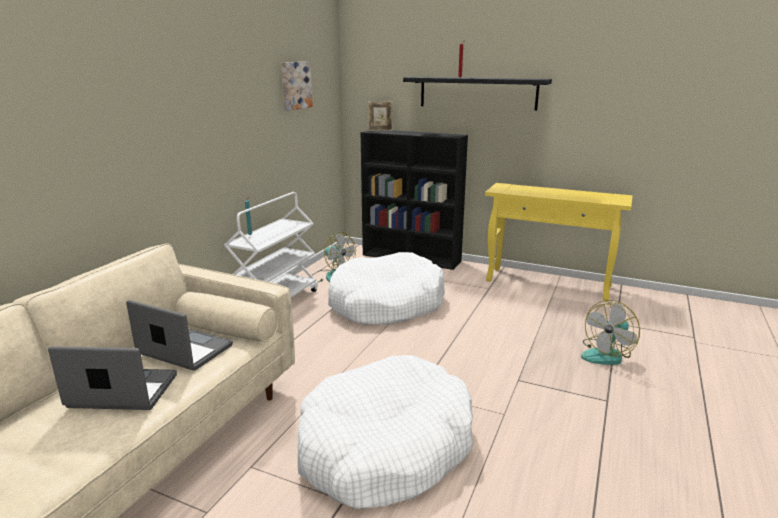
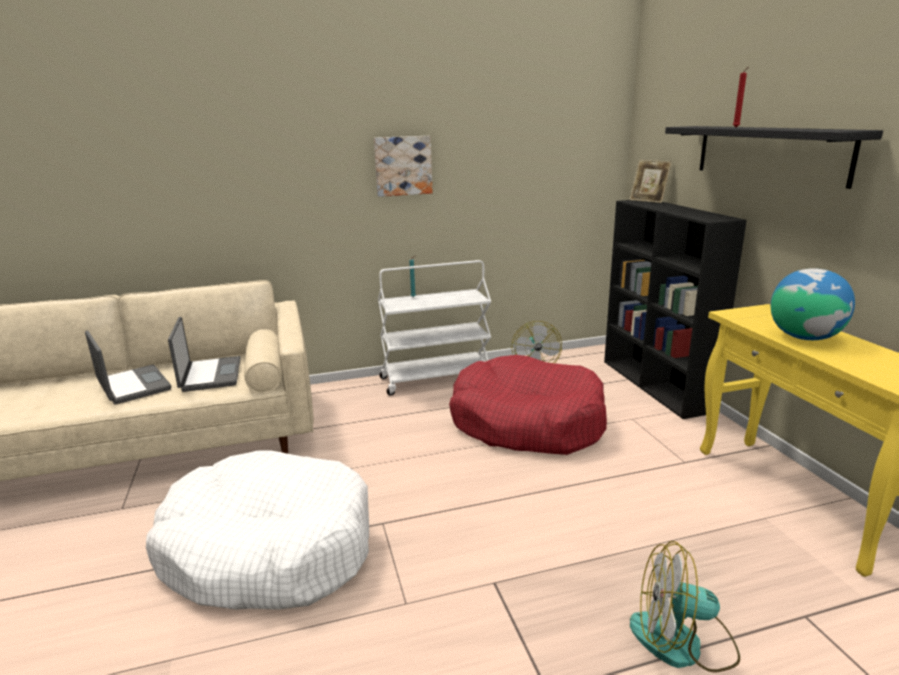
camera: 50 degrees right, 0 degrees up
picture [281,62,313,110] -> picture moved to [374,136,433,197]
white dog bed [328,252,445,325] -> red dog bed [449,355,607,455]
none -> globe [771,268,855,340]

